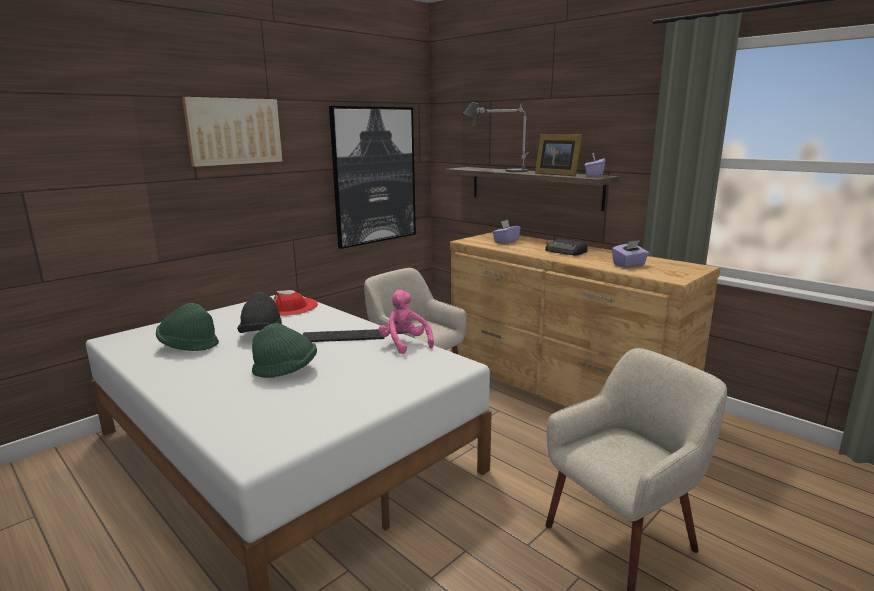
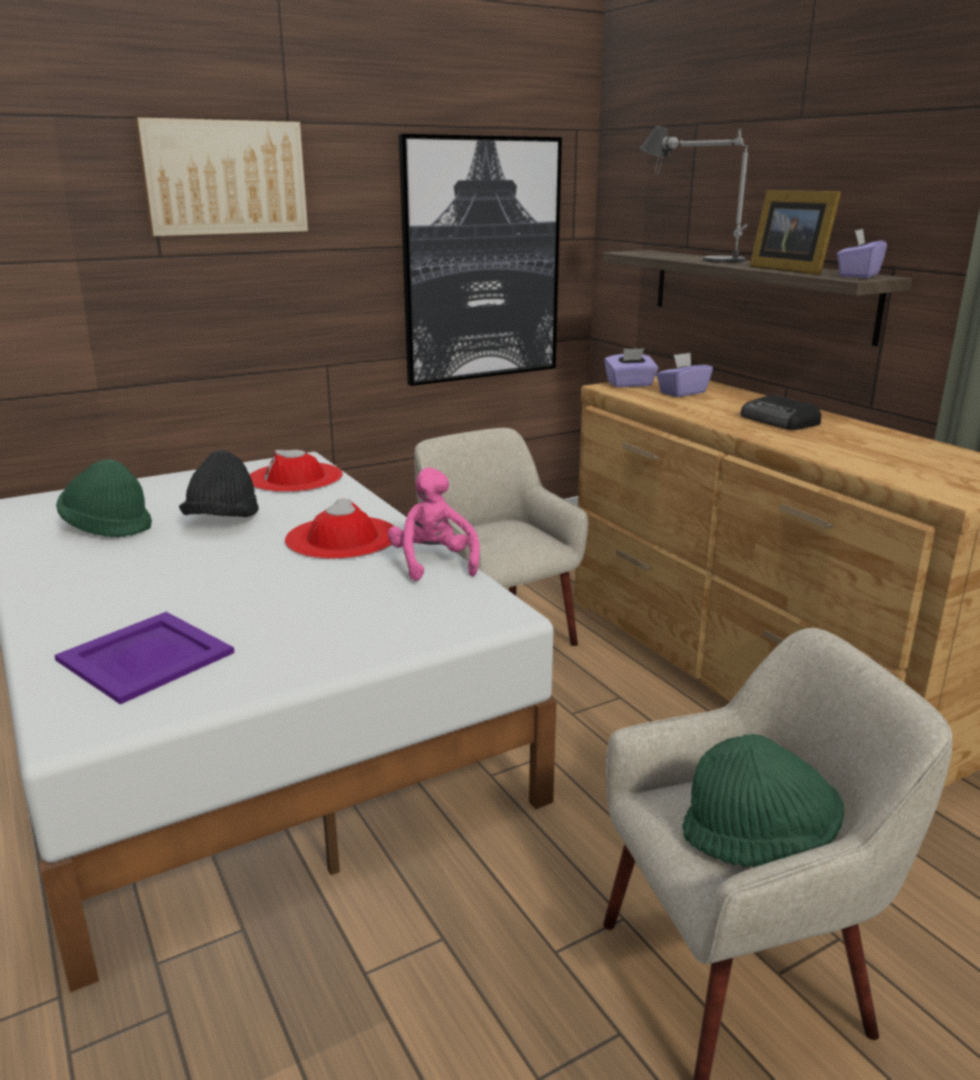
camera: 15 degrees right, 5 degrees up
green hat [252,323,317,378] -> green hat moved to [682,734,844,867]
keyboard [303,329,385,342] -> red hat [285,499,395,559]
purple tissue box [612,240,649,268] -> purple tissue box moved to [604,348,658,387]
none -> purple tray [54,612,234,704]

